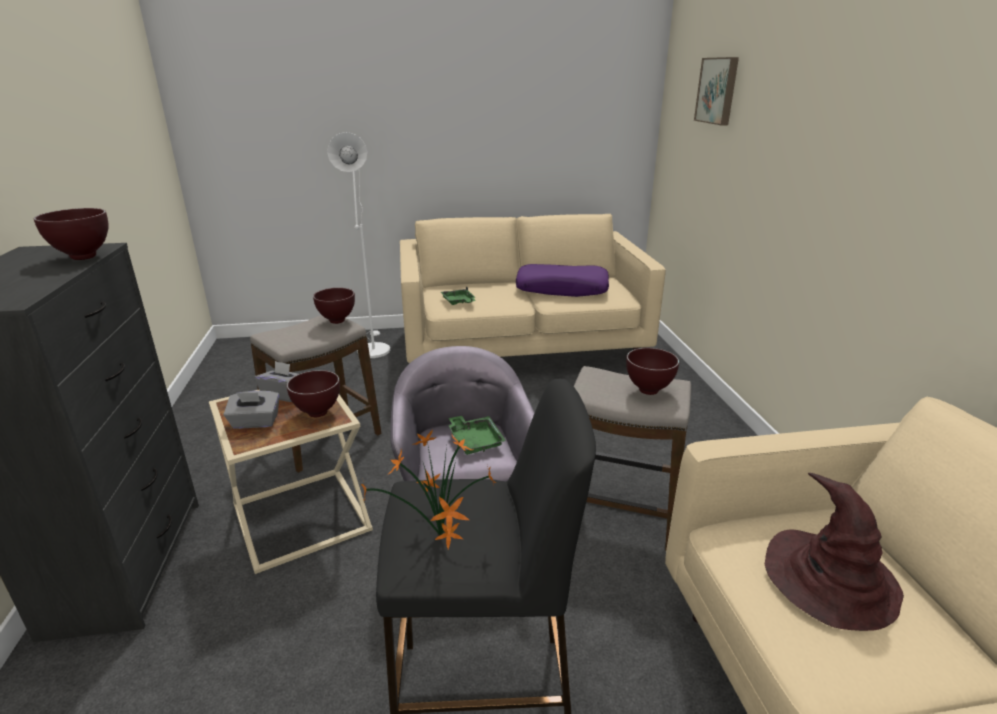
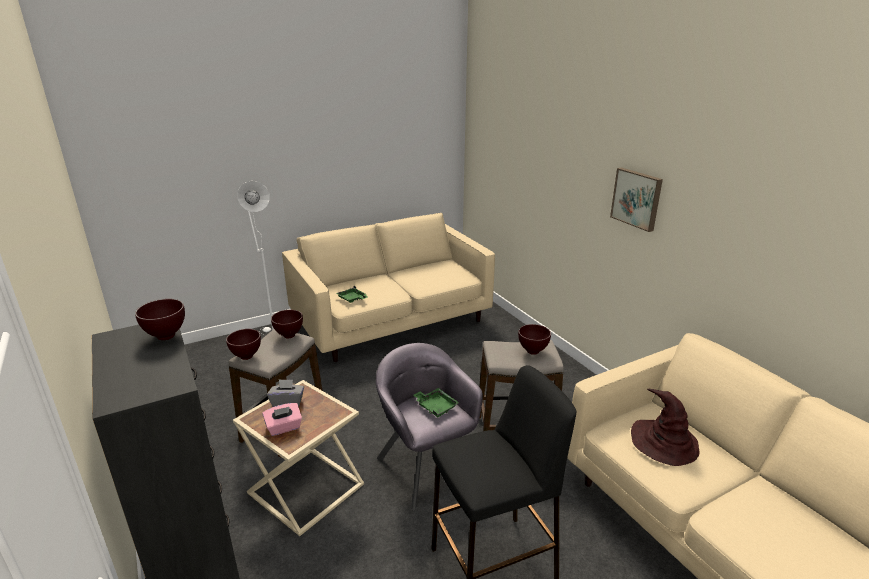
camera: 20 degrees left, 0 degrees up
grey tissue box [224,391,279,429] -> pink tissue box [262,403,302,436]
brown bowl [287,370,340,417] -> brown bowl moved to [226,329,261,360]
potted plant [361,429,496,549] -> none
purple pillow [516,264,609,297] -> none
picture [694,57,739,125] -> picture moved to [610,168,663,232]

